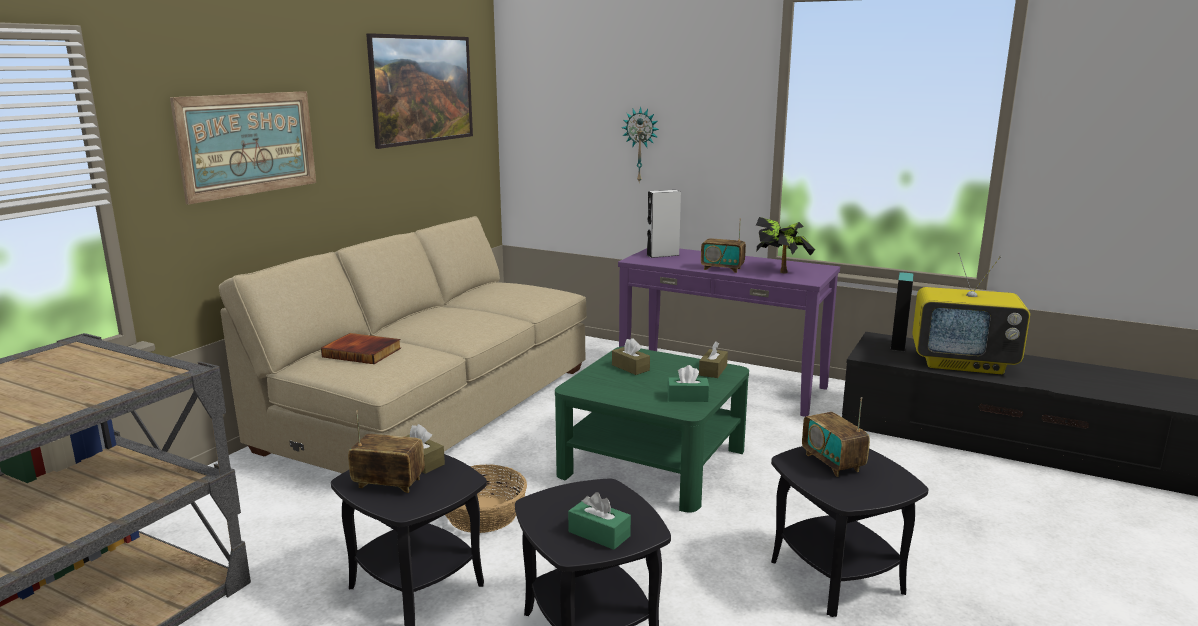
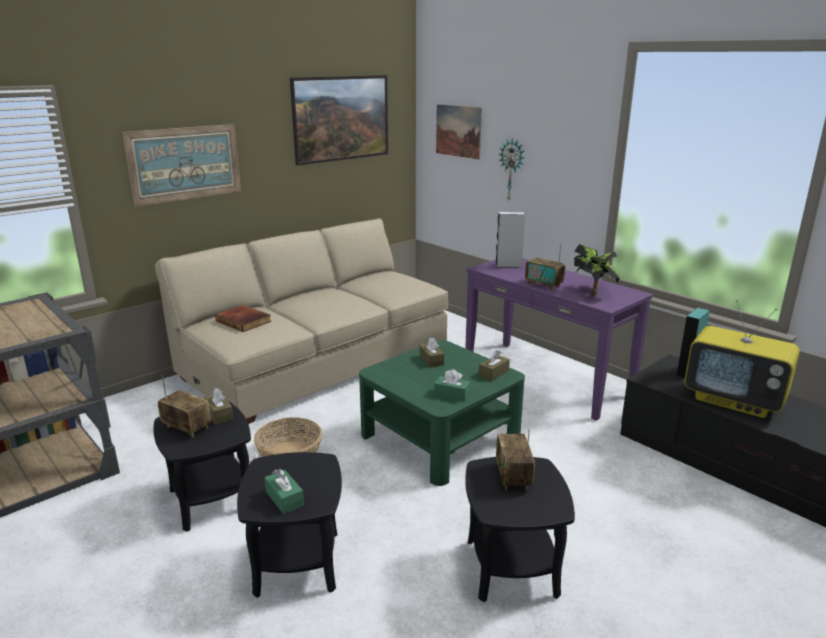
camera: 20 degrees right, 5 degrees up
none -> picture [436,104,482,159]

